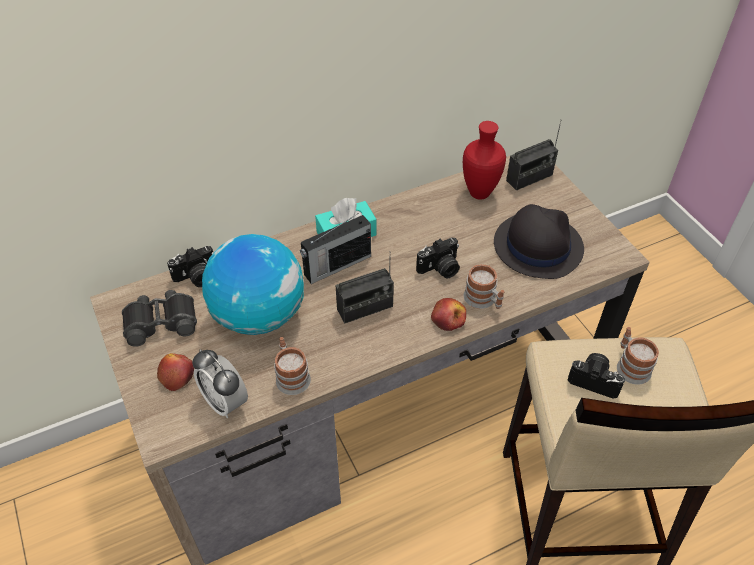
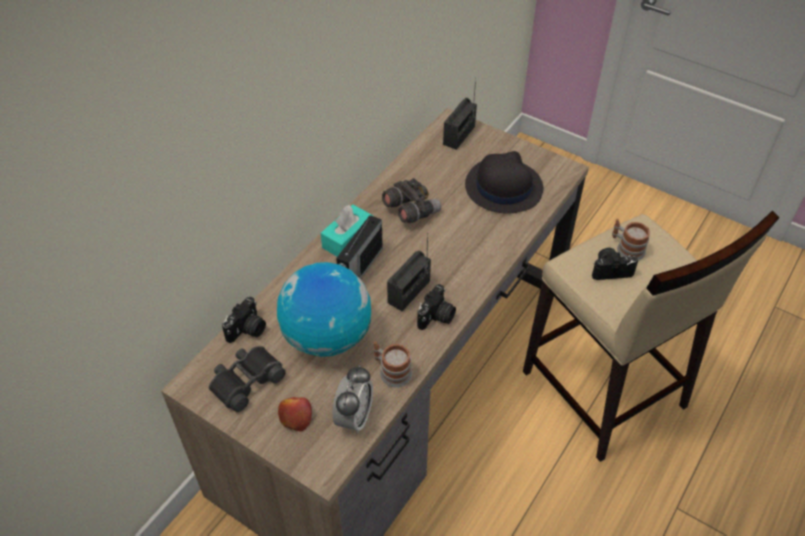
camera: 30 degrees left, 0 degrees up
alarm clock [192,349,248,418] -> alarm clock turned 90 degrees counterclockwise [333,365,373,433]
camera [416,238,460,278] -> camera moved to [417,284,456,330]
apple [431,298,466,331] -> none
red vase [463,121,506,200] -> none
mug [463,264,504,309] -> none
none -> grey binoculars [382,178,441,223]

